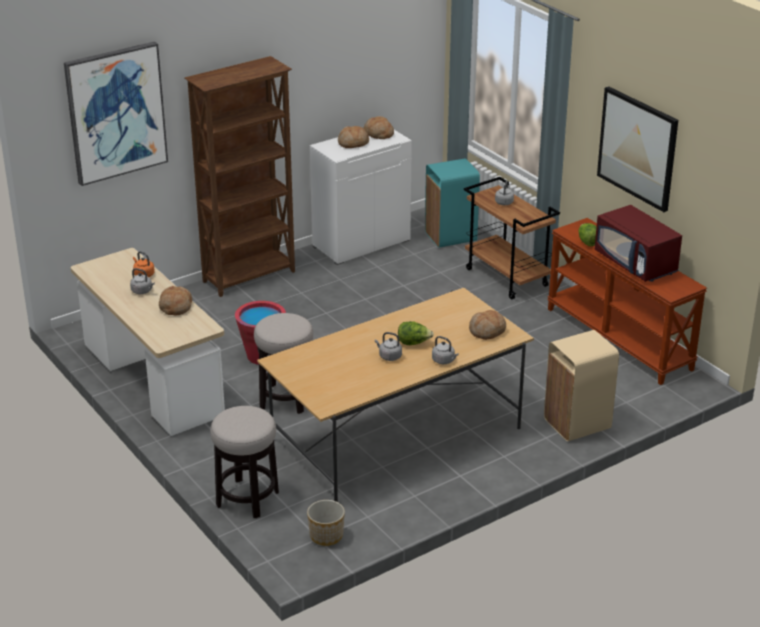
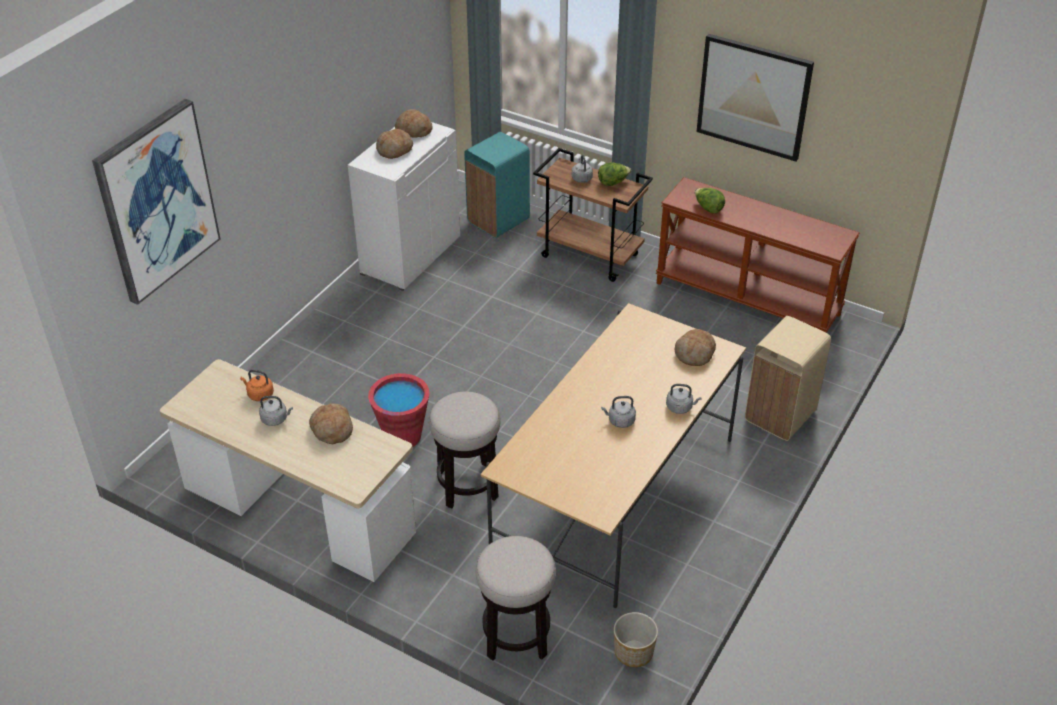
camera: 25 degrees left, 10 degrees up
brown bookcase [185,56,295,297] -> none
lettuce [398,321,434,345] -> lettuce moved to [598,162,631,186]
red microwave [595,205,682,282] -> none

